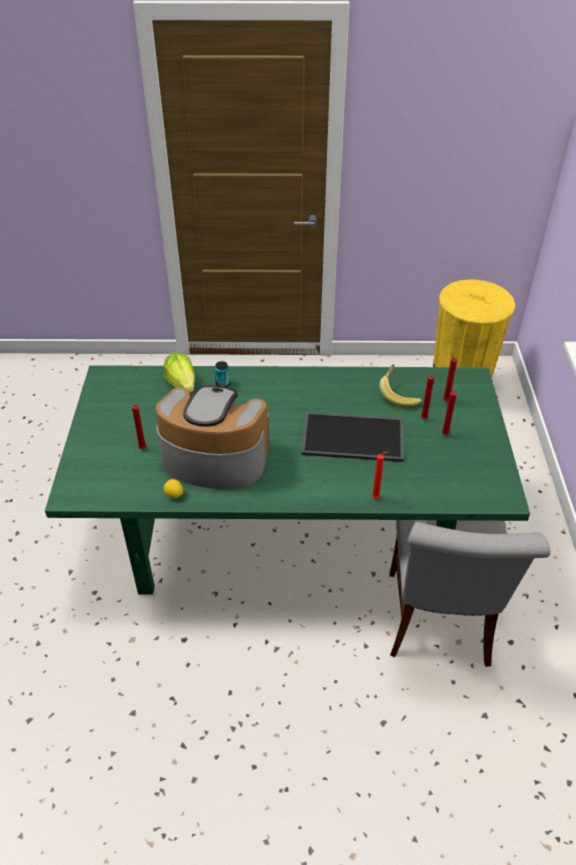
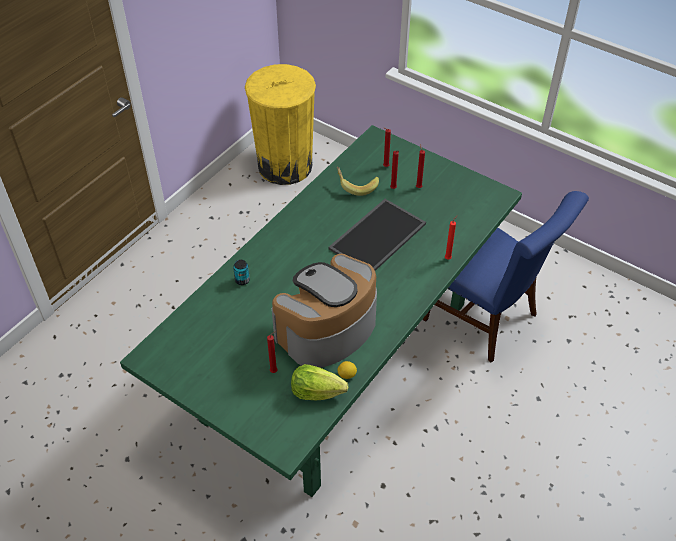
camera: 55 degrees left, 5 degrees up
lettuce [164,353,195,393] -> lettuce moved to [291,364,348,400]
grey chair [389,520,551,667] -> blue chair [423,191,589,363]

